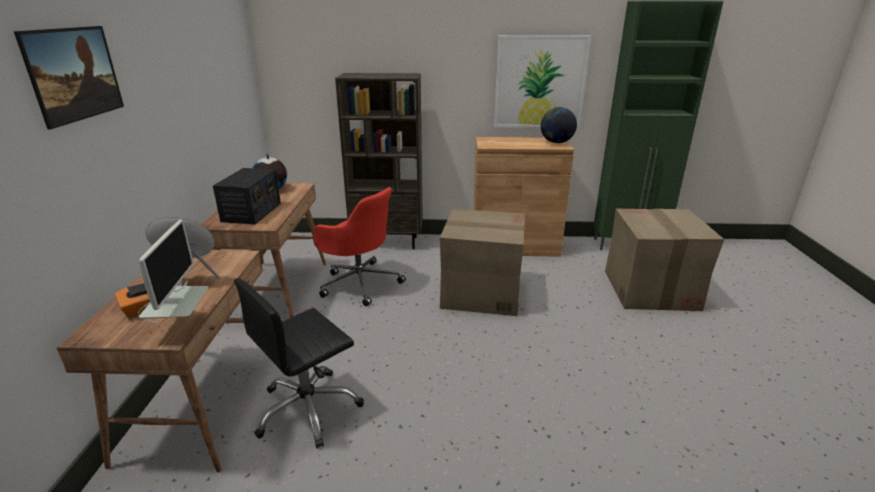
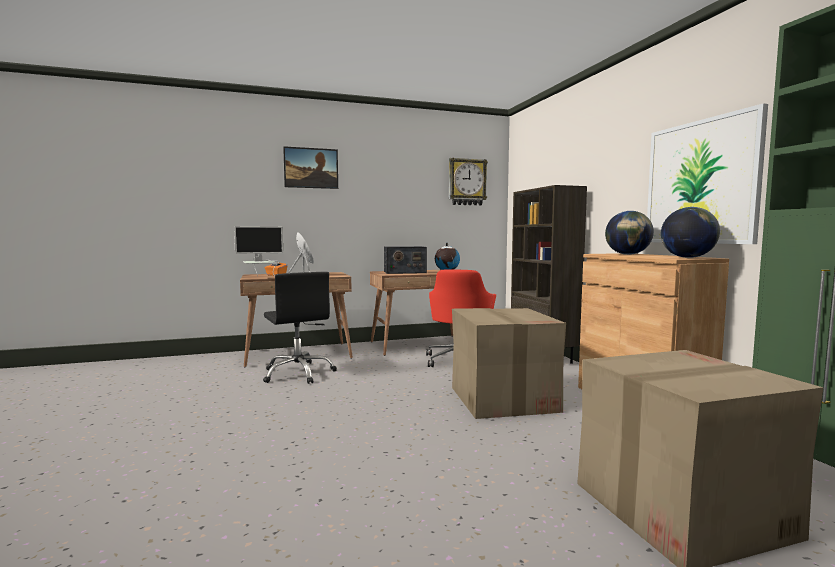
camera: 70 degrees right, 20 degrees down
black office chair [234,278,364,448] -> black office chair turned 150 degrees counterclockwise [263,272,337,384]
none -> wall clock [449,158,488,205]
none -> globe [605,211,654,255]

